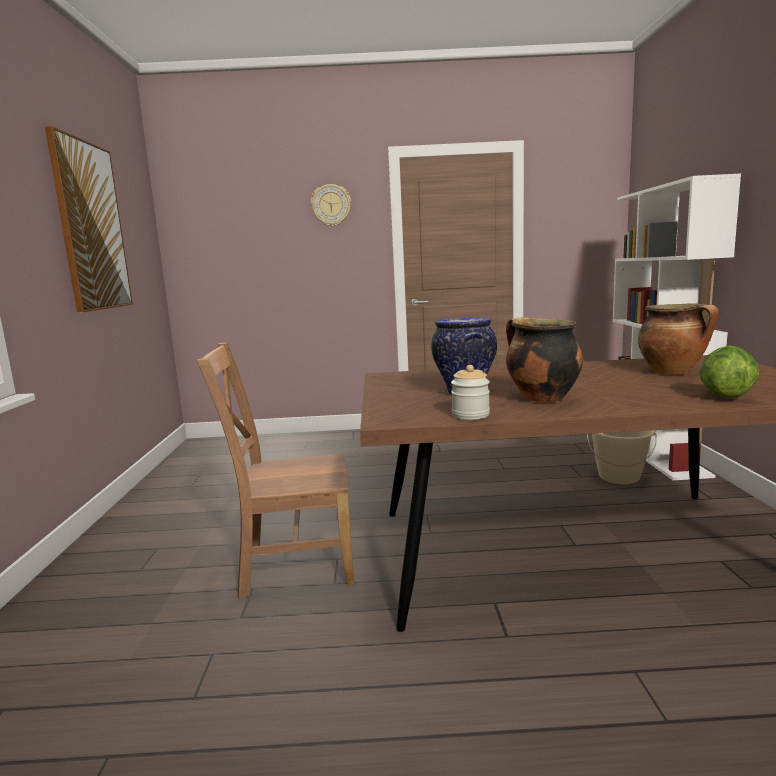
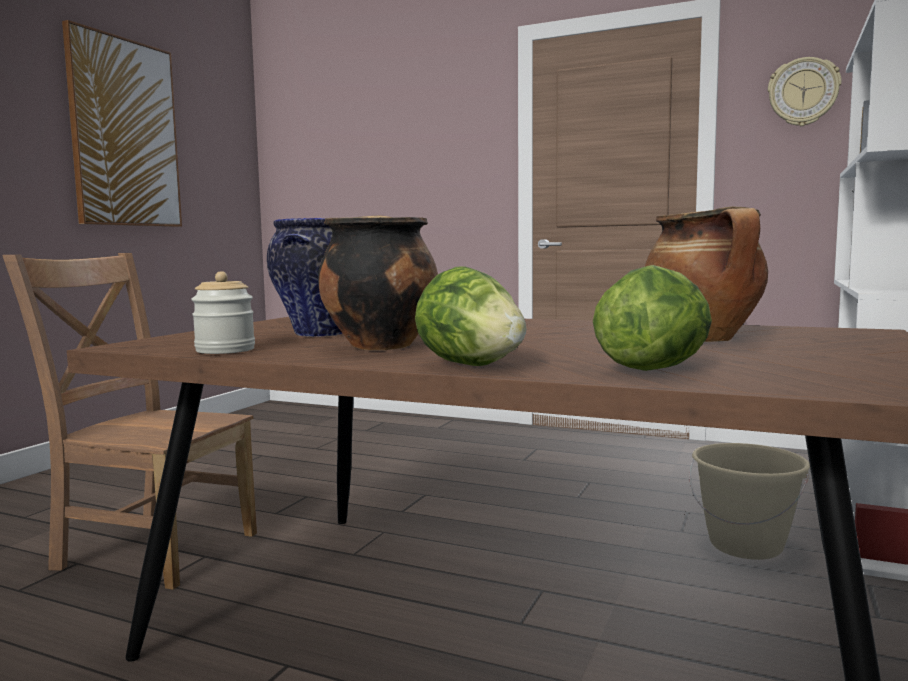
camera: 25 degrees right, 5 degrees down
wall clock [311,184,351,227] -> wall clock moved to [768,57,842,126]
none -> lettuce [415,266,527,366]

